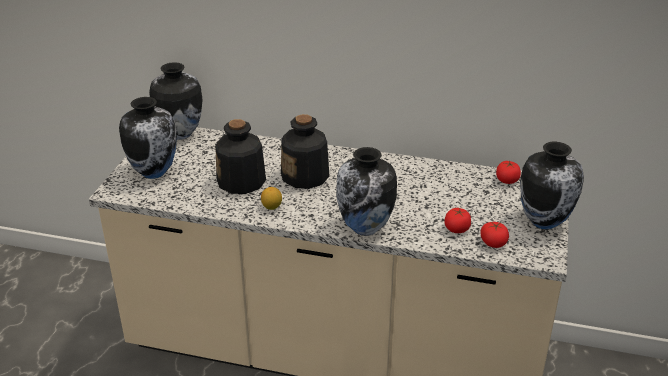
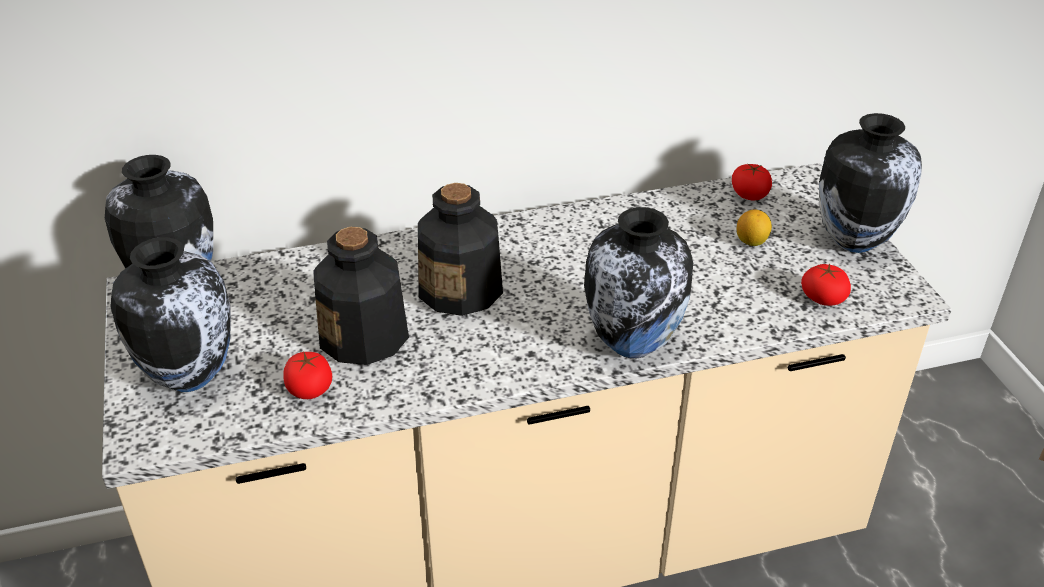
camera: 30 degrees left, 5 degrees up
lemon [261,187,282,210] -> lemon moved to [737,209,772,246]
tomato [444,208,471,233] -> tomato moved to [284,352,332,399]

